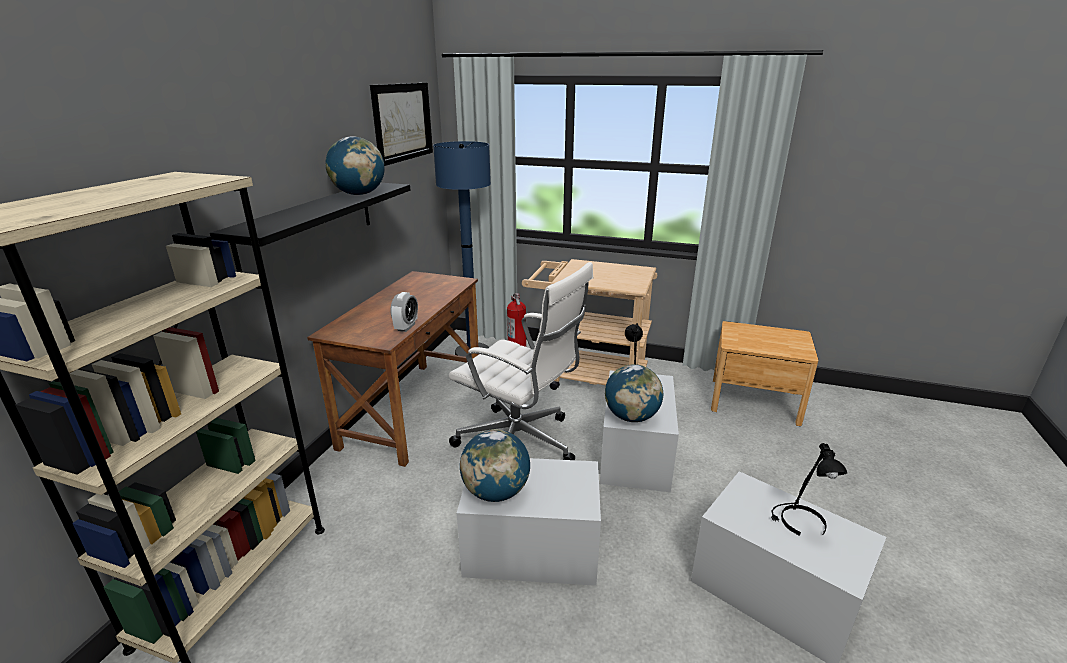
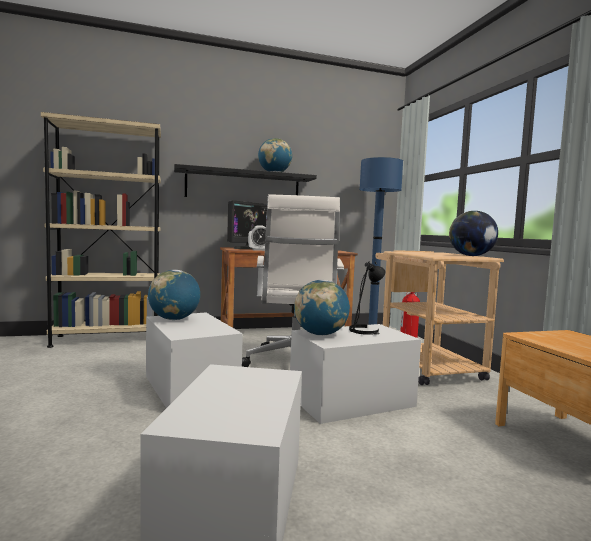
camera: 55 degrees right, 20 degrees down
picture [370,83,433,166] -> none
black table lamp [771,443,847,536] -> none
none -> monitor [227,200,267,249]
none -> globe [449,211,498,256]

